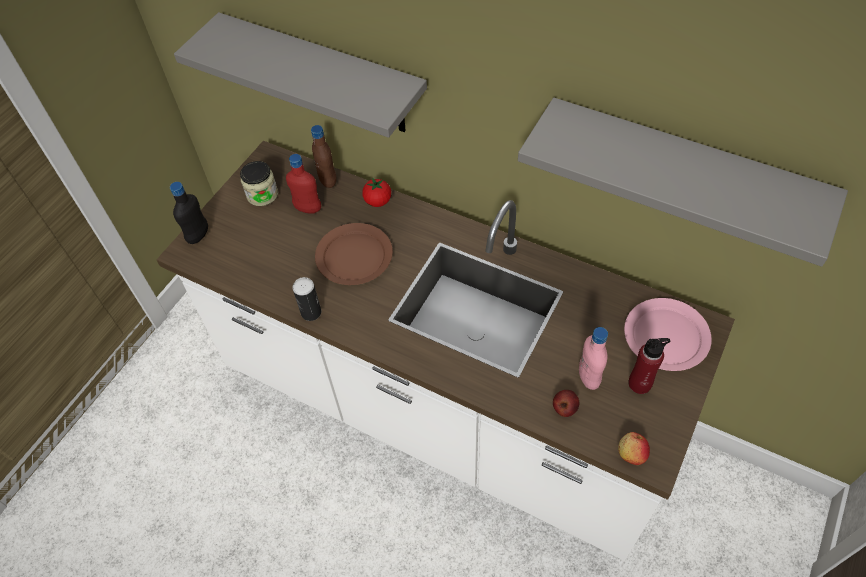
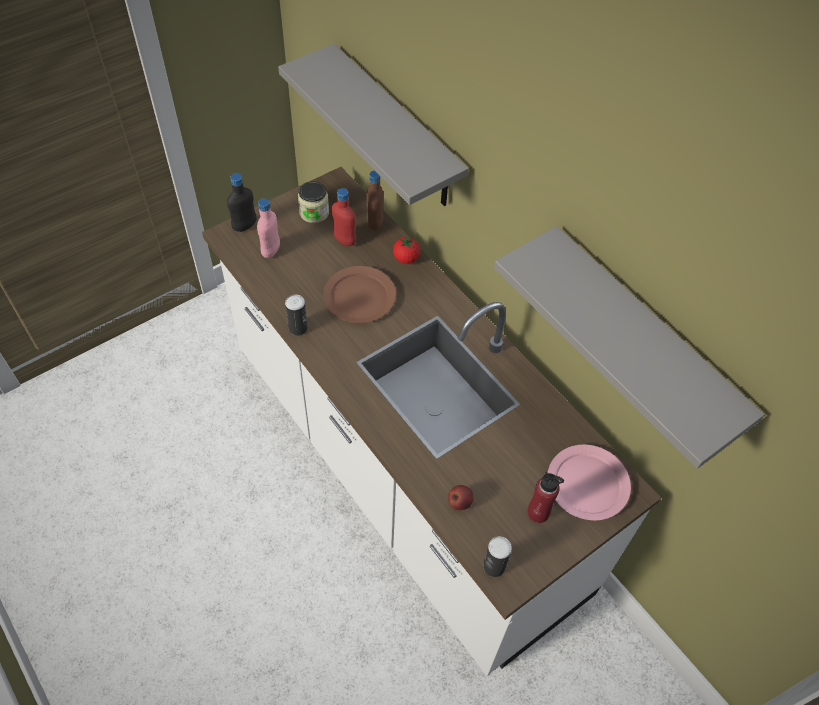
camera: 20 degrees right, 0 degrees up
pink bottle [579,327,608,390] -> pink bottle moved to [257,198,280,258]
apple [618,432,650,465] -> can [483,536,512,577]

